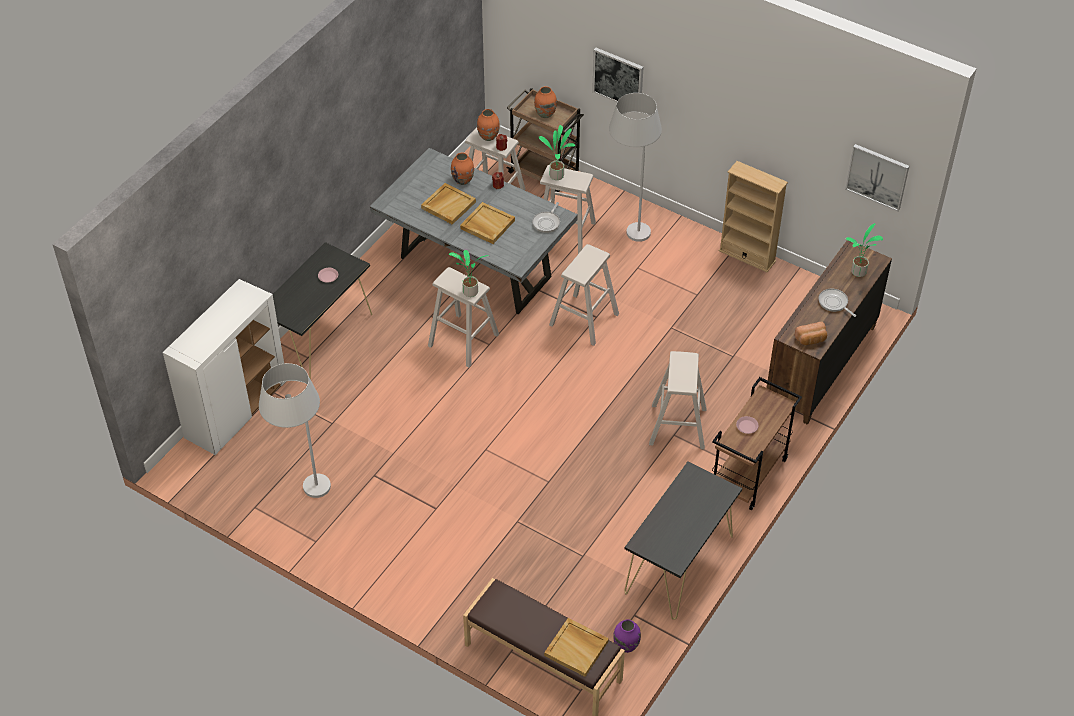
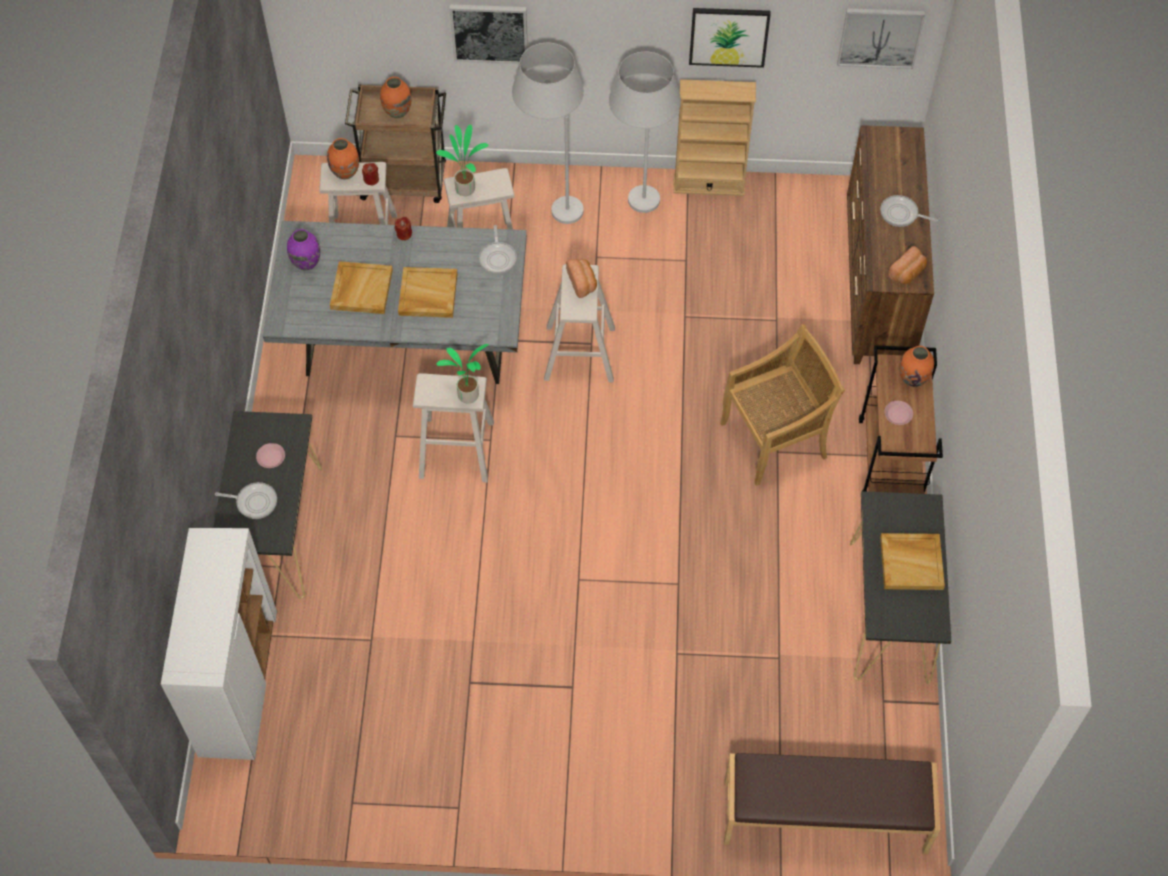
camera: 30 degrees left, 10 degrees up
white floor lamp [259,363,331,498] -> white floor lamp moved to [609,52,681,213]
orange vase [451,153,474,185] -> orange vase moved to [899,346,934,387]
beige tray [544,618,609,677] -> beige tray moved to [880,533,945,590]
purple vase [613,619,641,653] -> purple vase moved to [287,229,320,271]
beige stool [649,351,706,449] -> beige chair [720,324,845,486]
potted plant [845,223,883,277] -> none
none -> frying pan [215,482,277,519]
none -> bread [566,259,597,298]
none -> picture [689,8,771,68]

